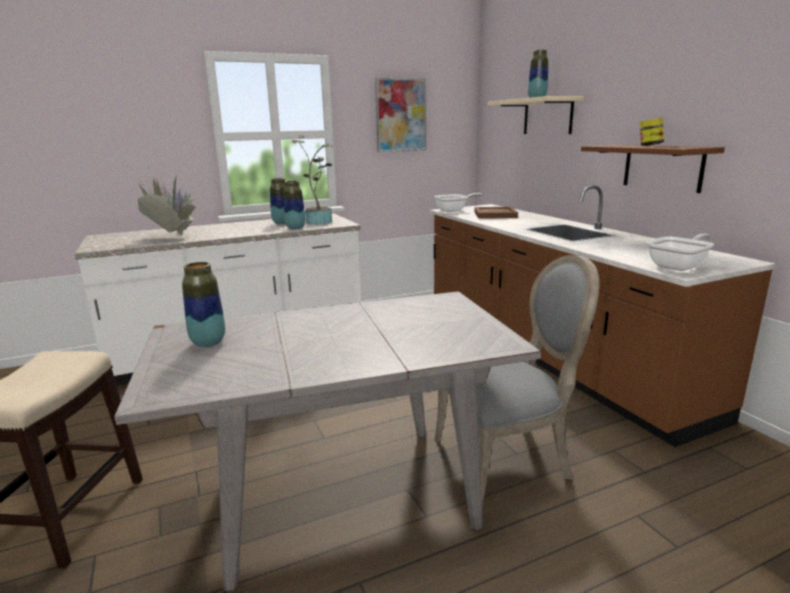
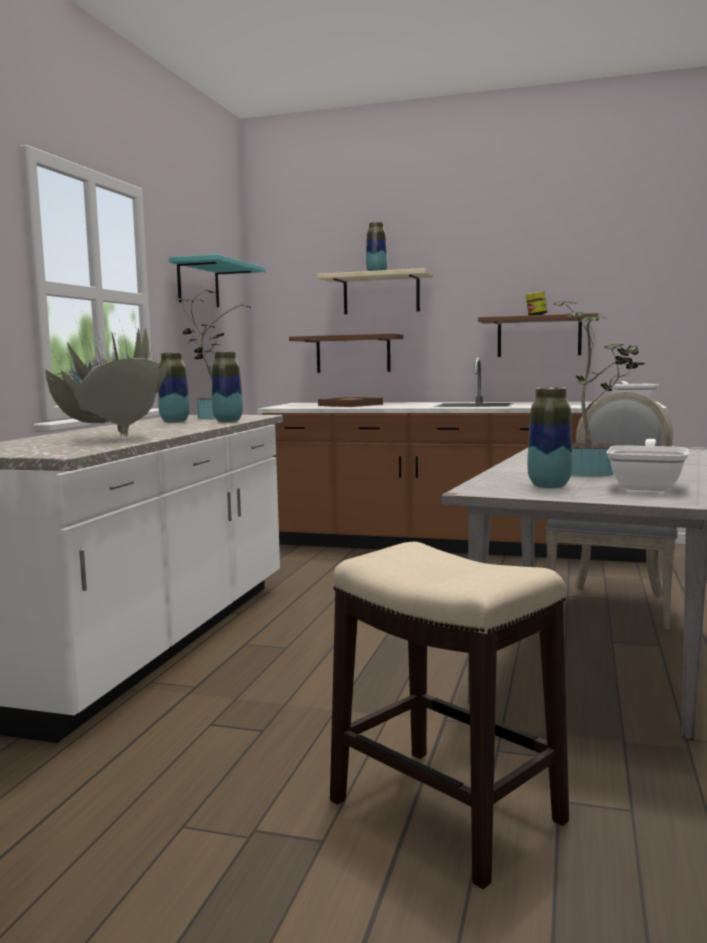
camera: 50 degrees left, 10 degrees down
picture [375,78,426,152] -> turquoise shelf [169,254,266,307]
frying pan [434,193,483,212] -> frying pan moved to [607,439,689,491]
none -> brown shelf [289,334,403,373]
none -> potted plant [553,301,645,476]

